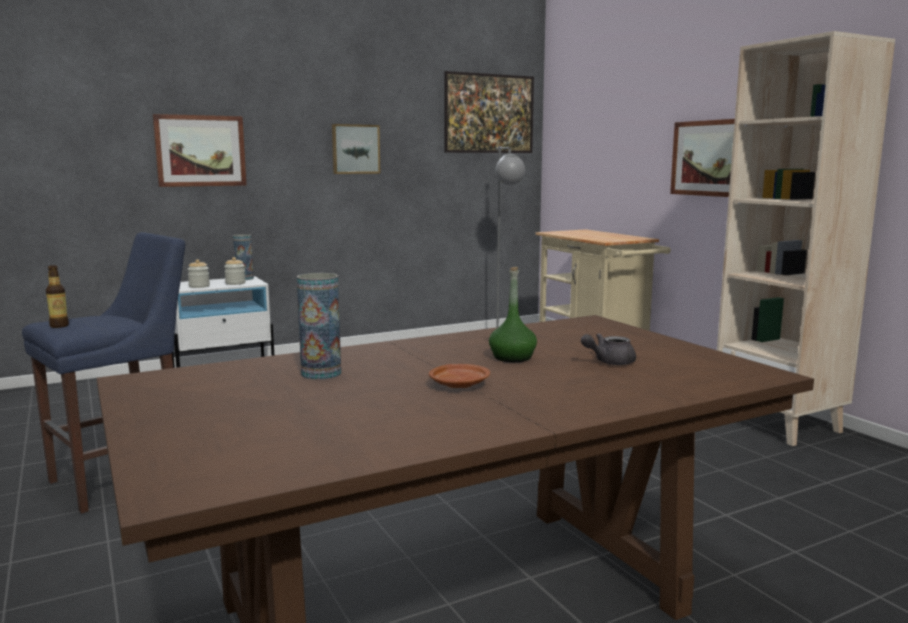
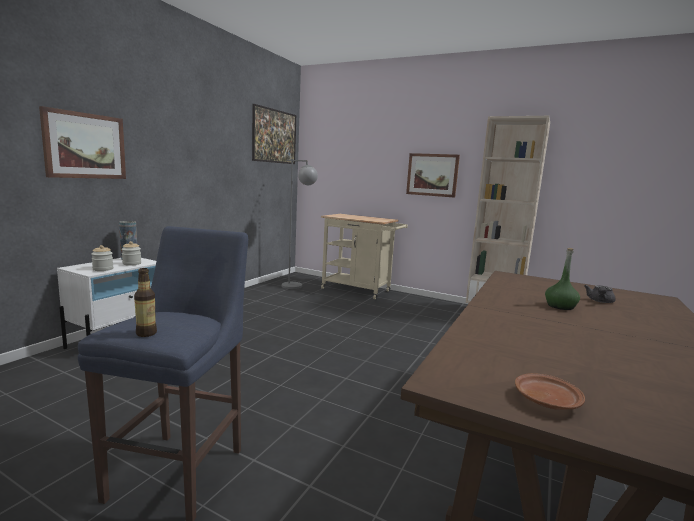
camera: 35 degrees left, 0 degrees up
vase [297,273,341,380] -> none
picture [332,124,380,174] -> none
brown plate [429,364,490,388] -> brown plate moved to [515,373,585,410]

